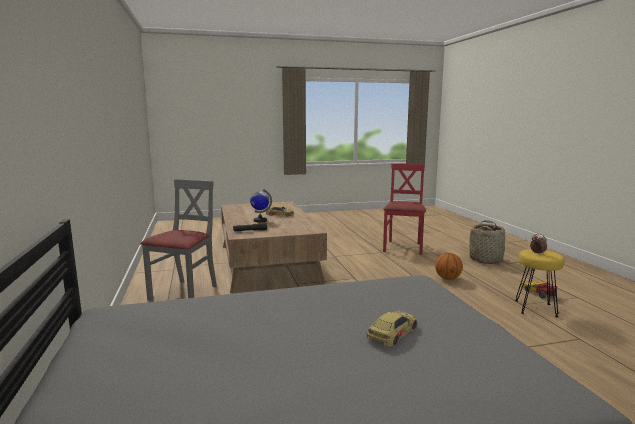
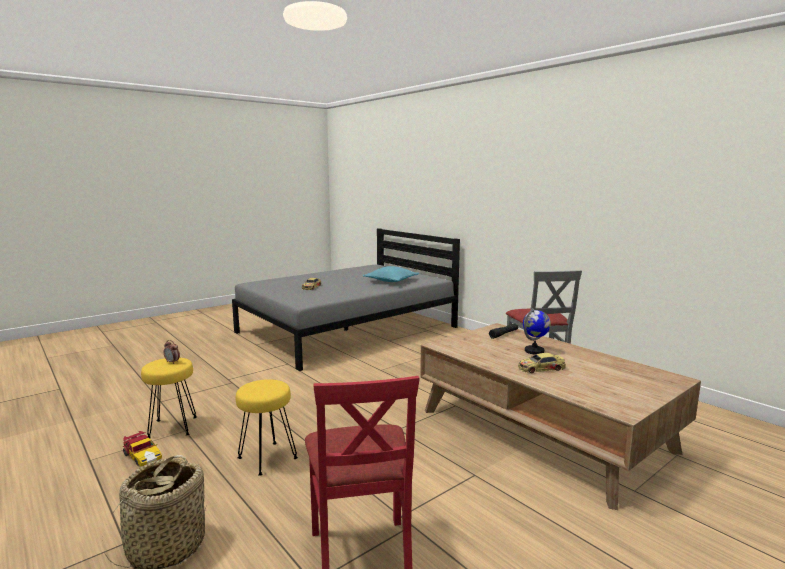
camera: 155 degrees right, 0 degrees up
basketball [435,253,463,280] -> yellow stool [236,379,298,476]
none -> turquoise pillow [363,266,419,282]

